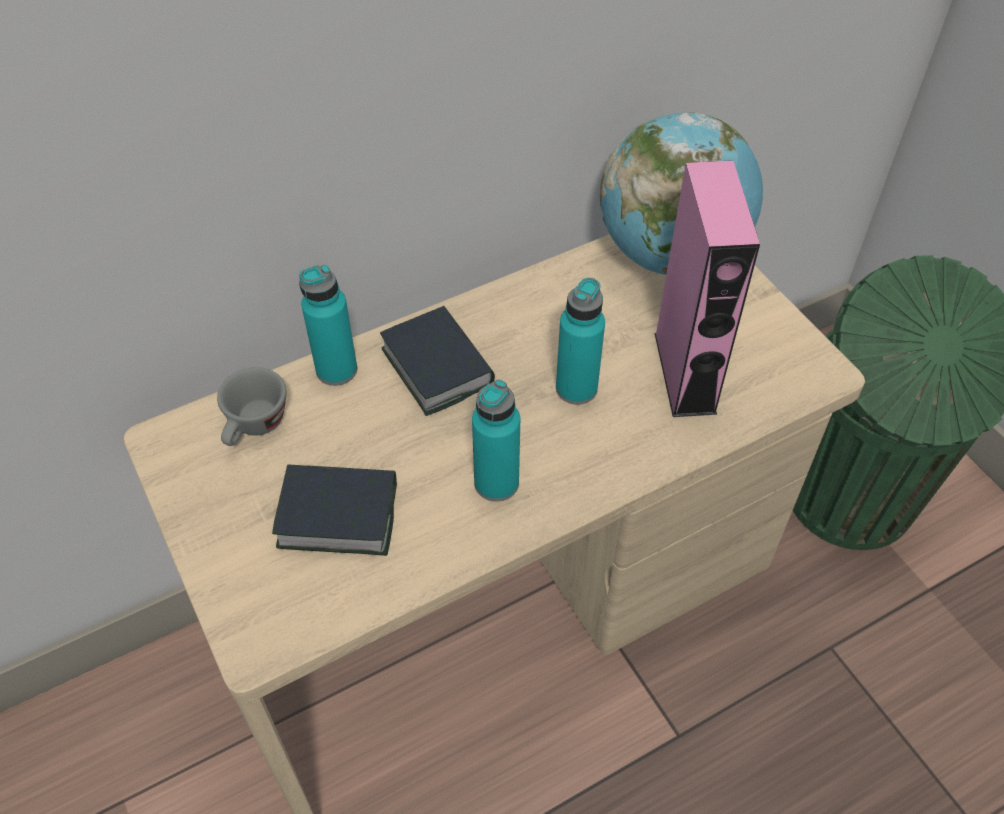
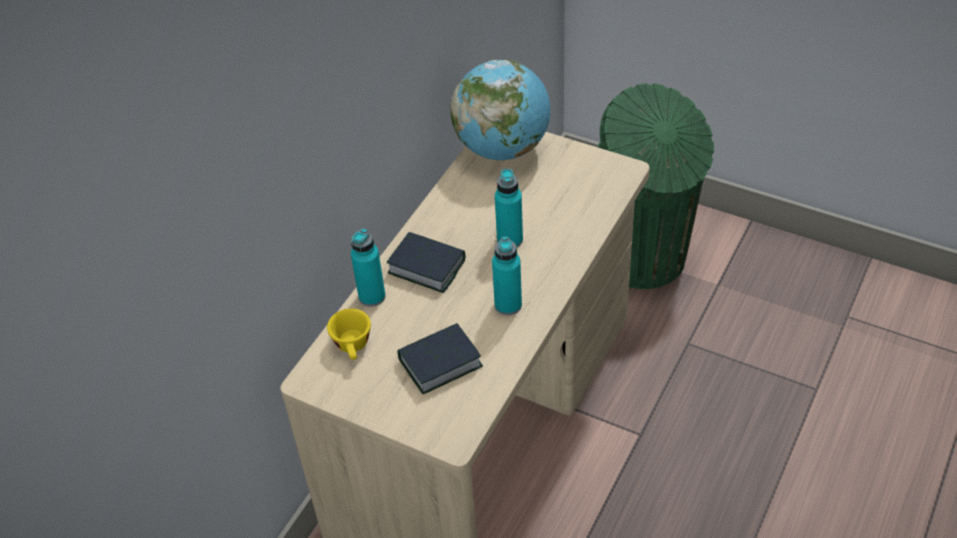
camera: 30 degrees left, 5 degrees down
grey cup [217,367,287,446] -> yellow cup [327,309,371,360]
pink speaker [655,160,760,417] -> none

